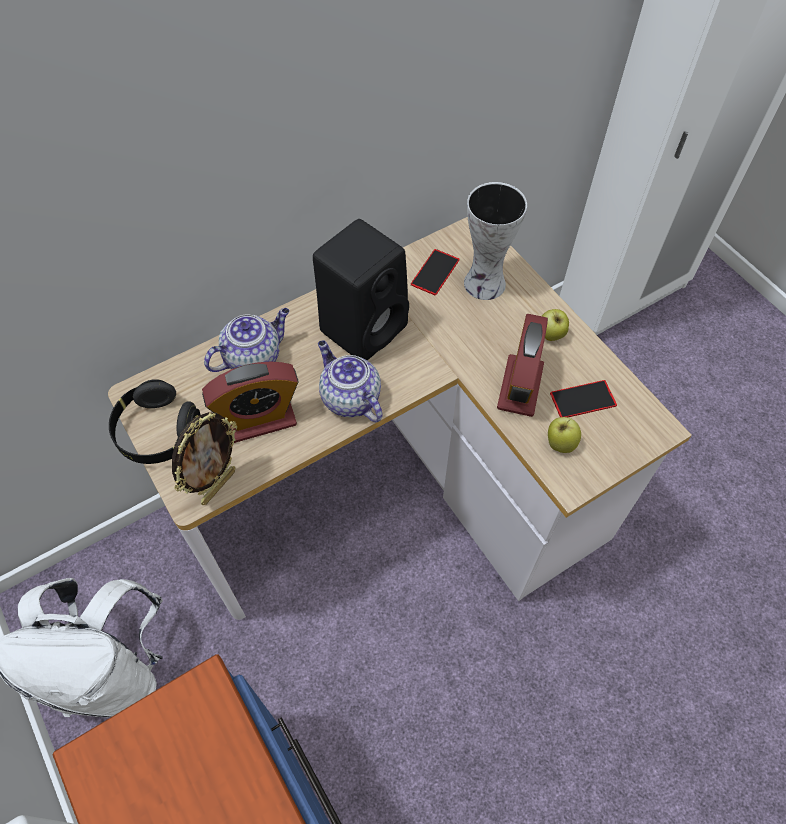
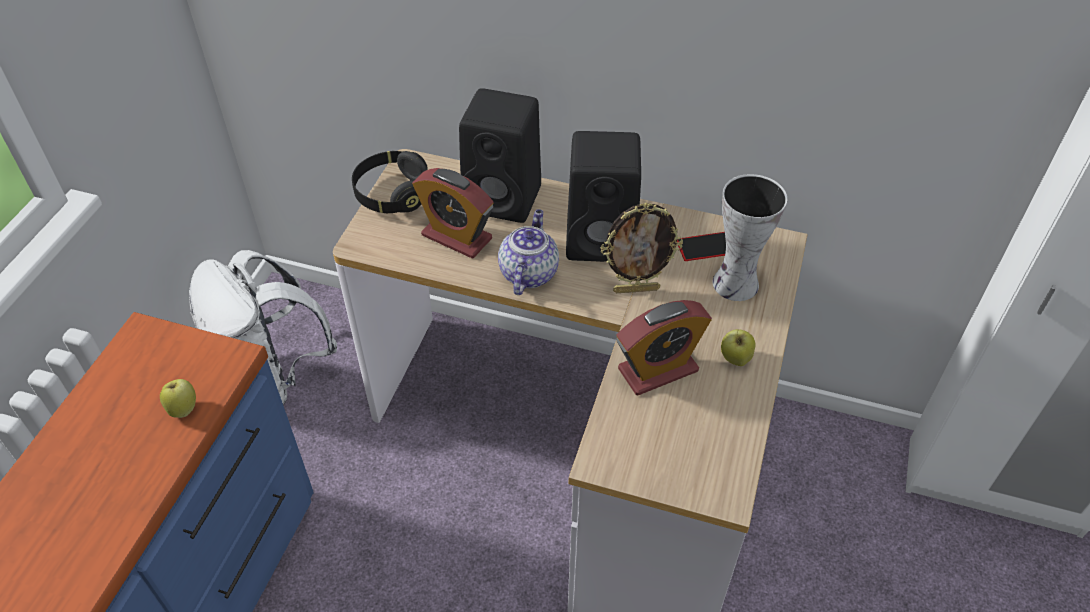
camera: 50 degrees right, 10 degrees down
picture frame [172,412,237,505] -> picture frame moved to [601,203,683,293]
teapot [204,308,289,372] -> black speaker [459,88,541,223]
apple [548,417,581,453] -> apple moved to [160,379,196,418]
phone [550,380,617,417] -> none

